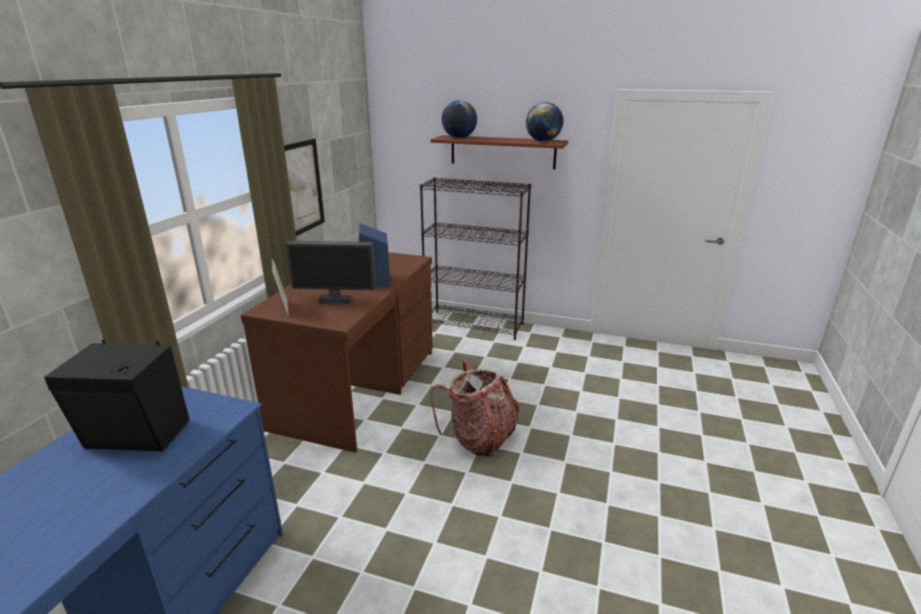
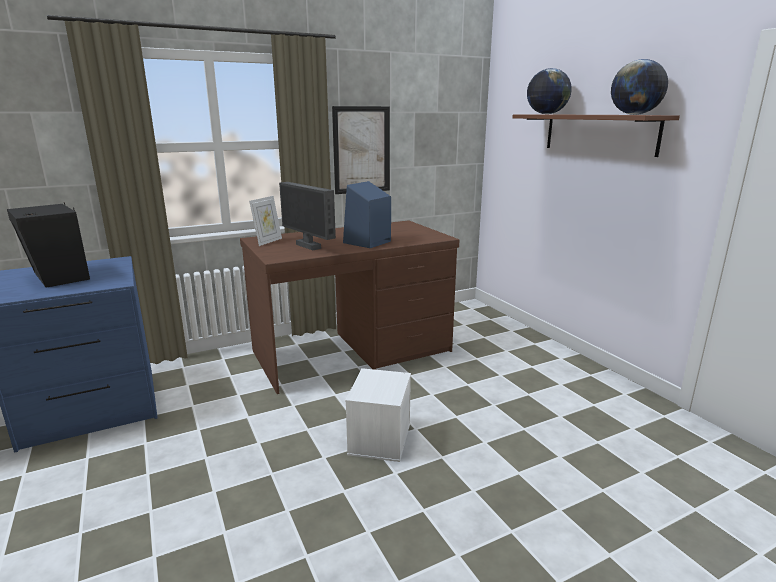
camera: 45 degrees right, 5 degrees down
black bookcase [420,177,531,340] -> none
backpack [431,359,520,457] -> white storage box [345,368,411,462]

